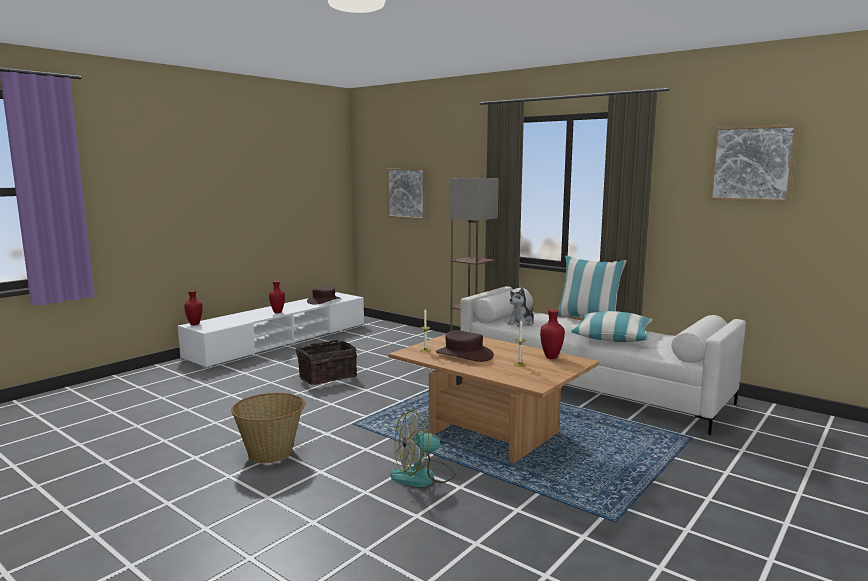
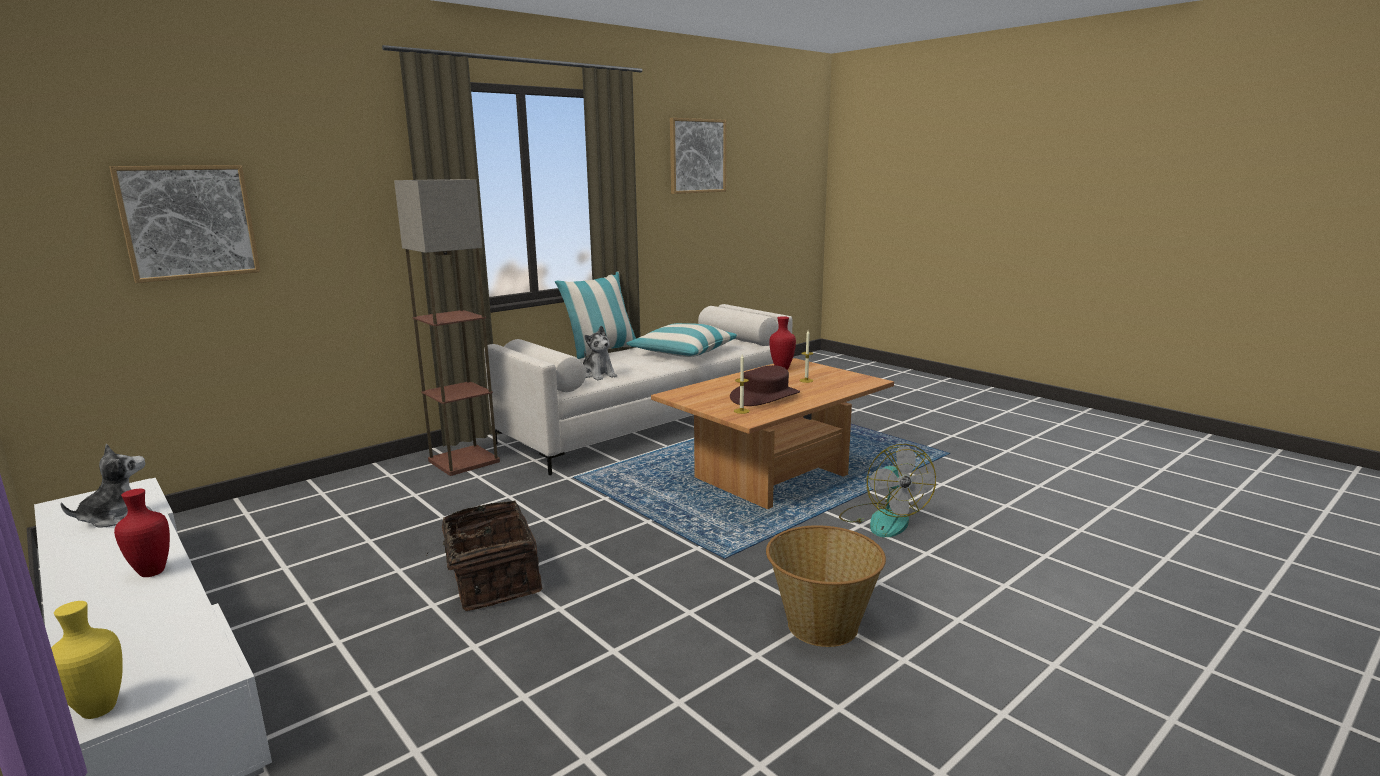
camera: 80 degrees left, 5 degrees up
red vase [184,290,202,325] -> yellow vase [51,601,123,719]
brown hat [307,286,340,304] -> plush toy [60,444,152,527]

